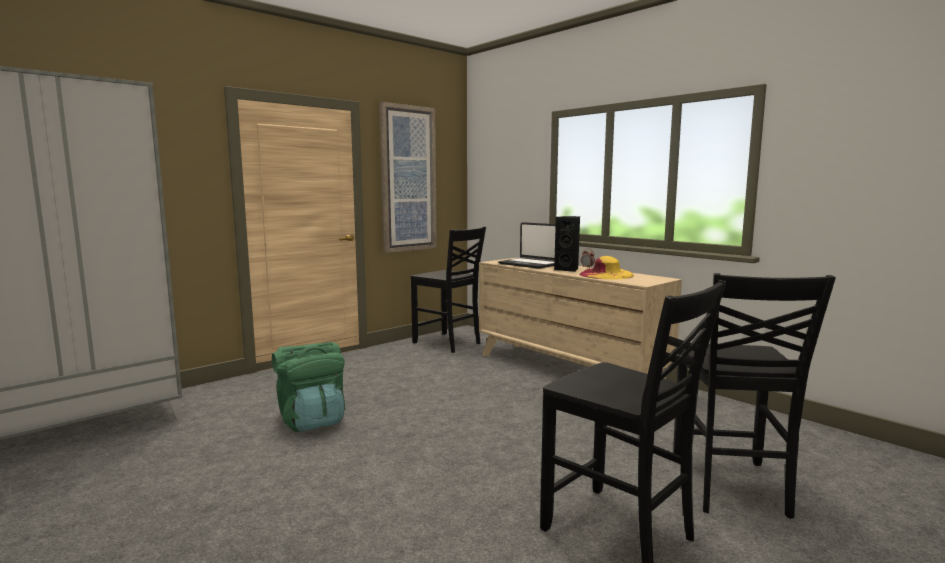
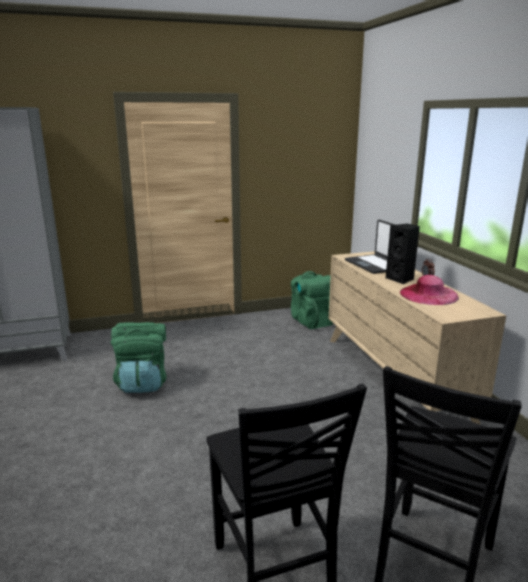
camera: 25 degrees right, 10 degrees up
picture [379,102,437,253] -> none
black chair [411,227,486,353] -> green backpack [291,271,333,329]
yellow hat [579,256,634,279] -> pink hat [400,275,459,305]

